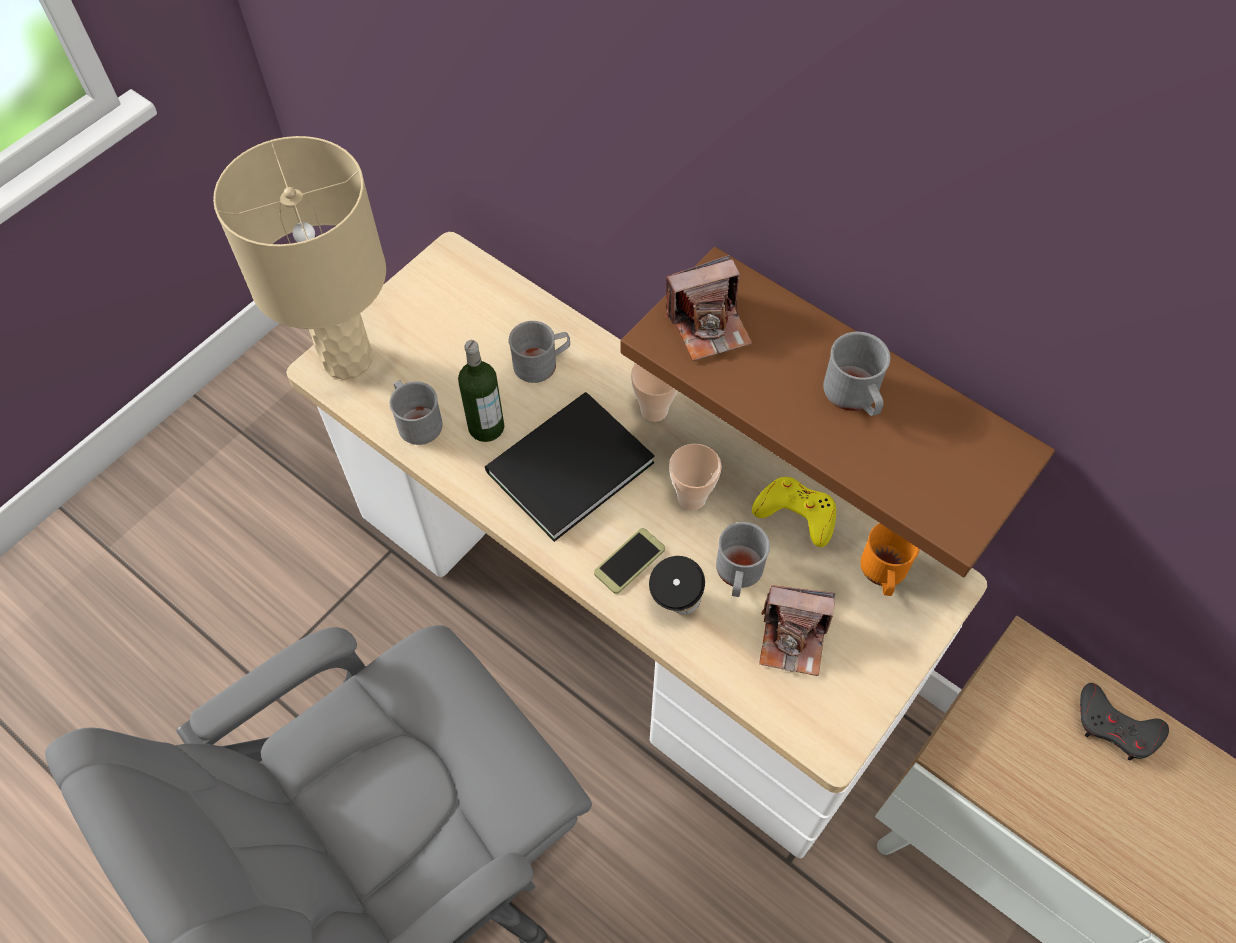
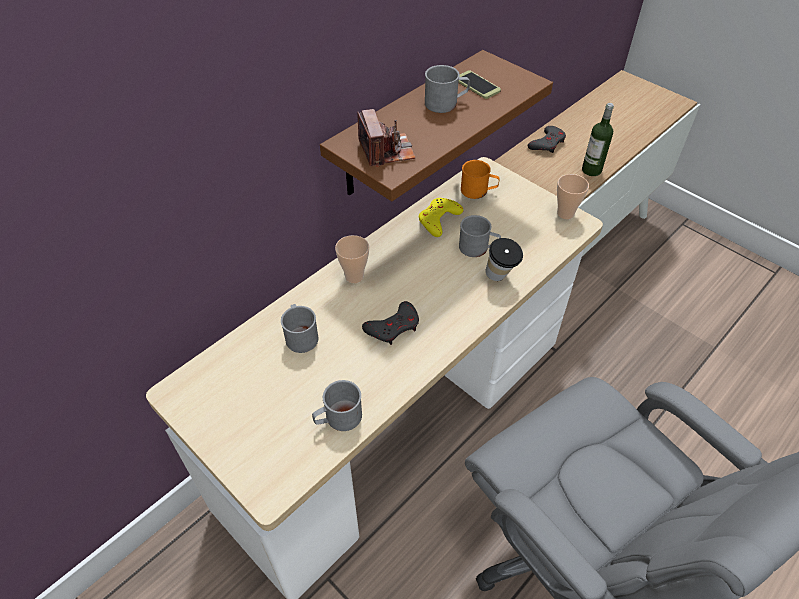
camera: 85 degrees left, 10 degrees down
beige table lamp [213,136,386,380] -> none
bottle [458,340,504,442] -> bottle moved to [582,103,614,176]
black book [485,392,655,542] -> grey game controller [362,301,419,345]
phone [594,528,665,594] -> phone moved to [458,70,501,99]
cup [669,443,722,511] -> cup moved to [557,174,589,219]
camera [759,585,835,676] -> none

